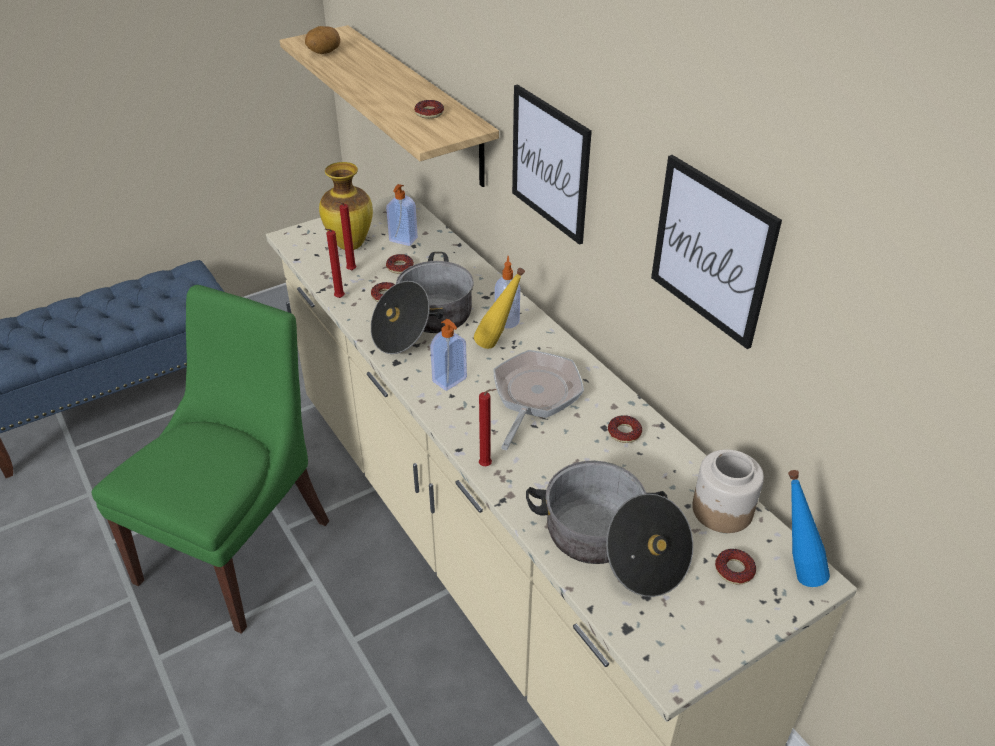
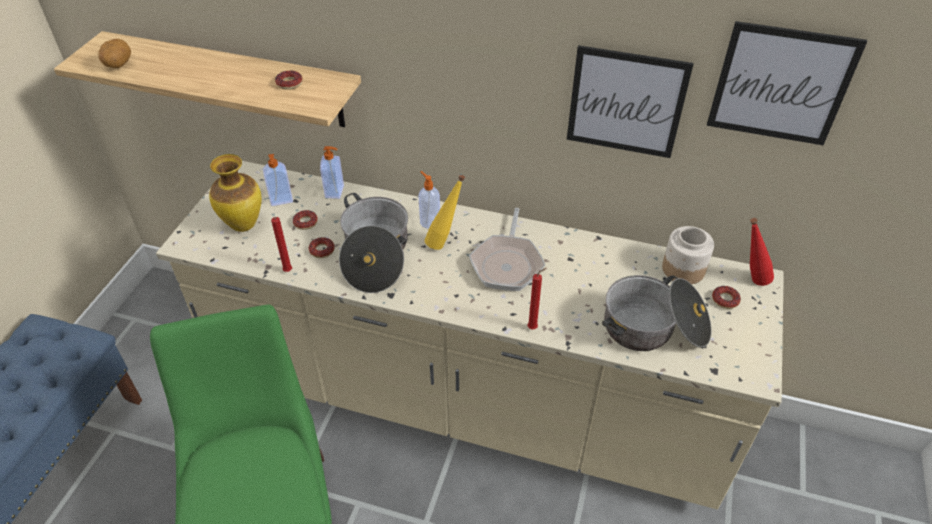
camera: 40 degrees left, 5 degrees up
red candle [336,201,356,270] -> none
soap dispenser [430,319,467,391] -> soap dispenser moved to [320,146,344,199]
frying pan [494,350,584,450] -> frying pan turned 150 degrees counterclockwise [469,208,545,291]
picture [512,84,592,245] -> picture moved to [707,21,867,145]
donut [608,415,642,443] -> none
blue bottle [788,470,830,587] -> red bottle [750,218,774,286]

